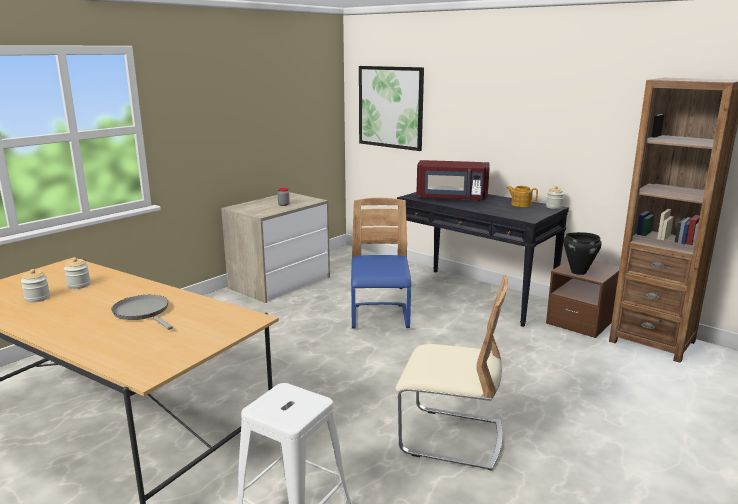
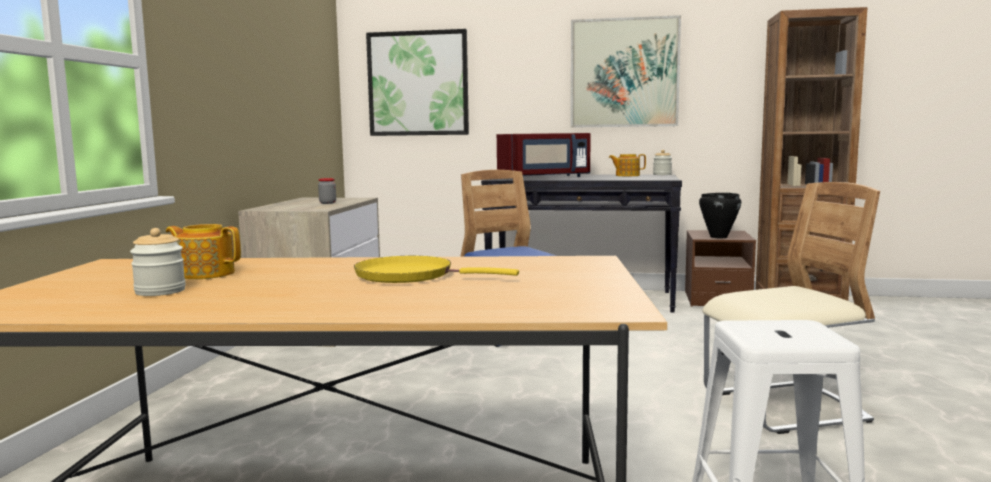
camera: 30 degrees left, 10 degrees down
jar [64,257,91,289] -> teapot [166,224,241,279]
grey frying pan [111,295,173,330] -> yellow frying pan [354,256,519,283]
none -> picture [571,15,681,128]

